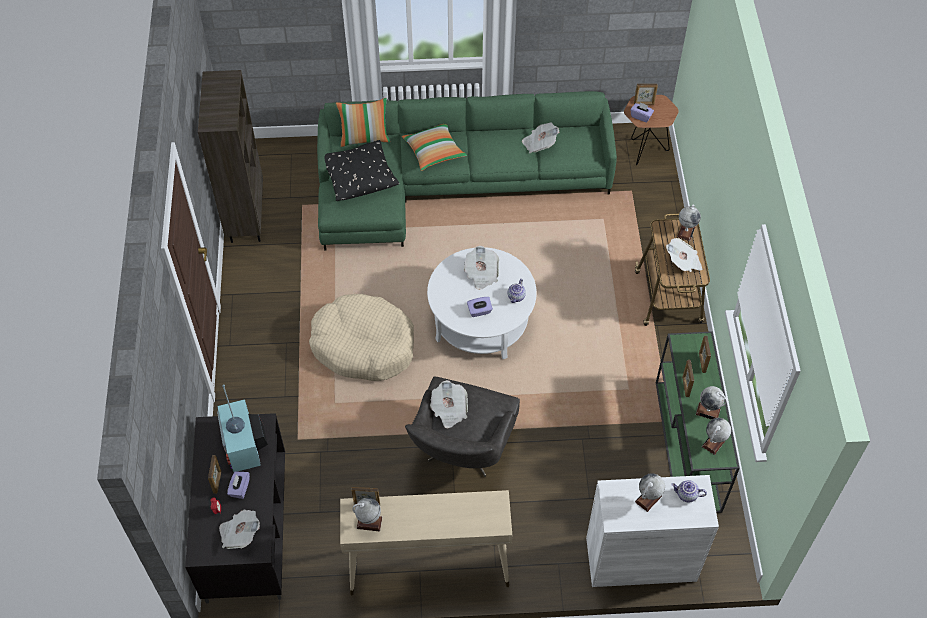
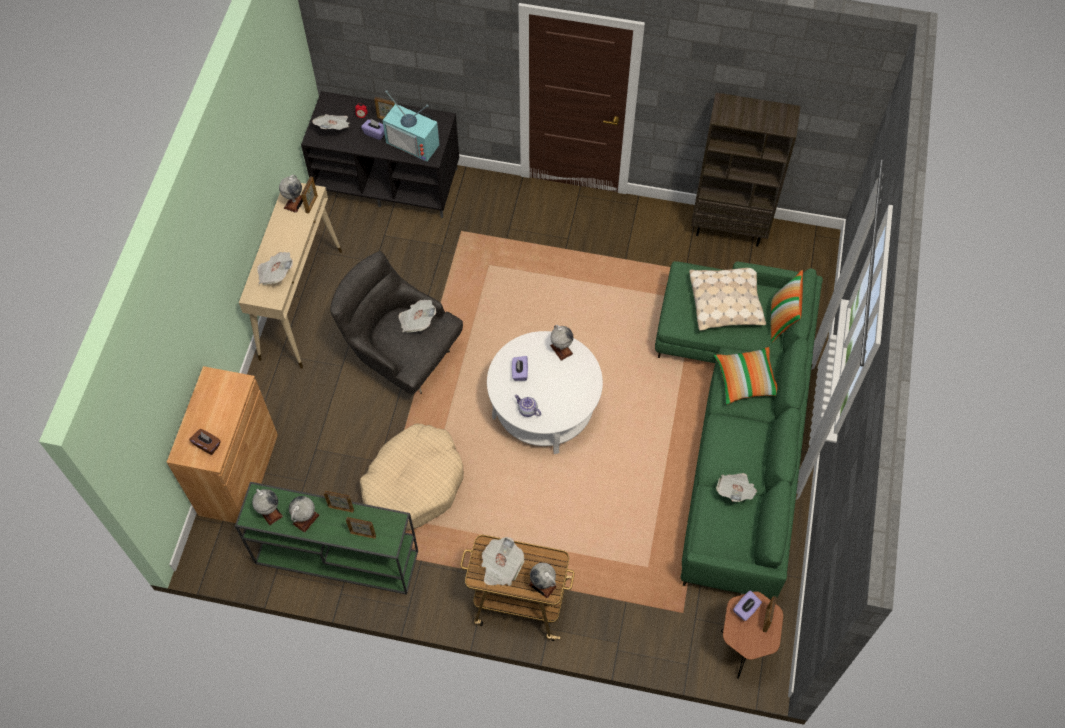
camera: 105 degrees right, 5 degrees up
television [217,384,268,472] -> television turned 150 degrees counterclockwise [383,90,440,162]
beige dog bed [309,294,414,381] -> beige dog bed moved to [360,424,464,530]
black pillow [324,140,399,201] -> beige pillow [689,268,766,331]
newspaper [464,246,499,290] -> newspaper moved to [257,252,293,285]
white cabinet [586,475,719,587] -> brown cabinet [167,366,278,523]
globe [635,473,665,512] -> globe moved to [550,325,573,361]
teapot [671,480,707,502] -> brown tissue box [190,429,221,455]

